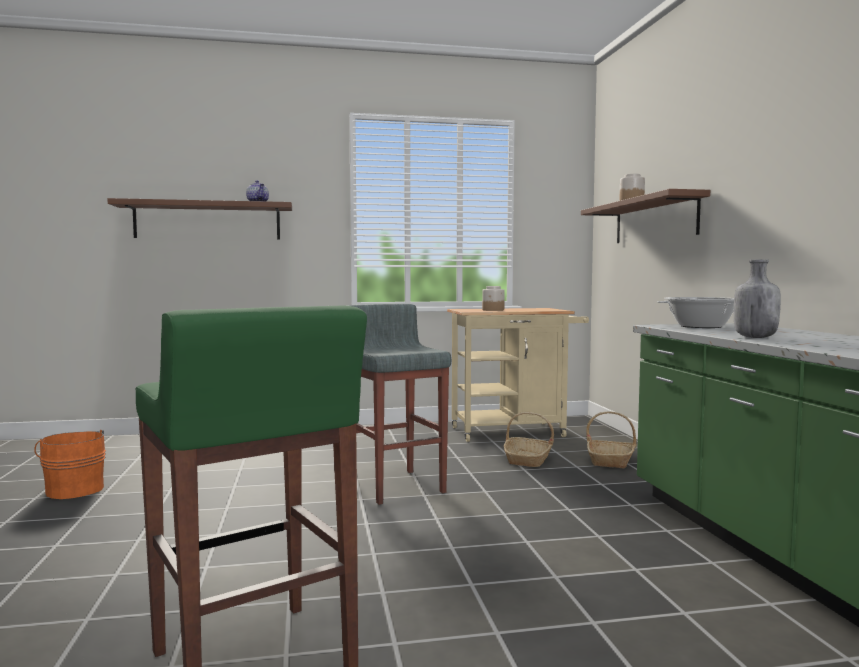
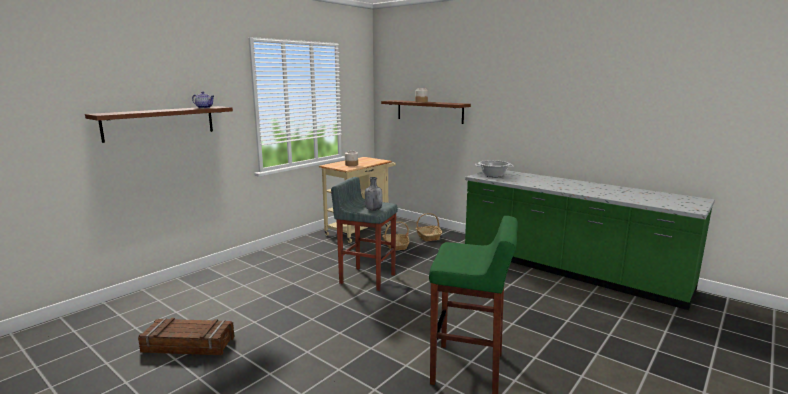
camera: 40 degrees left, 10 degrees up
orange bucket [34,429,106,499] -> crate [138,318,235,355]
grey bottle [734,259,781,338] -> grey bottle moved to [365,177,382,211]

